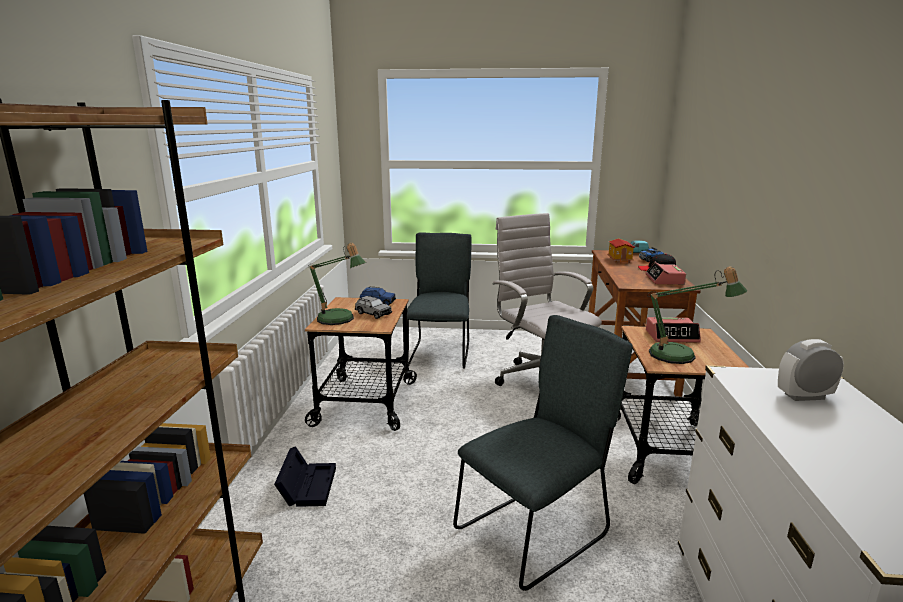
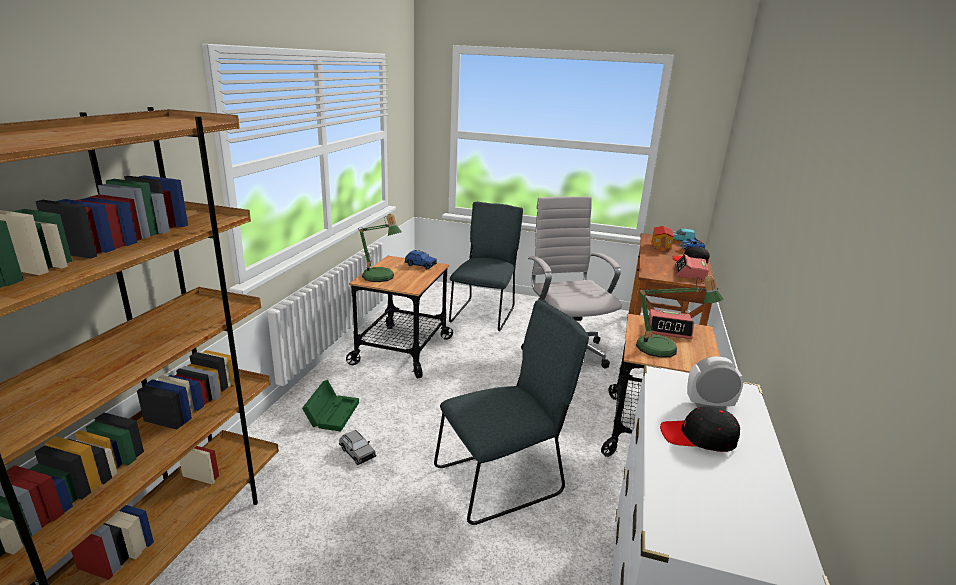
camera: 10 degrees right, 5 degrees up
black storage box [274,446,336,507] -> green storage box [302,380,359,431]
grey toy car [355,296,392,319] -> grey toy car moved to [339,430,376,465]
none -> black cap [660,406,740,452]

